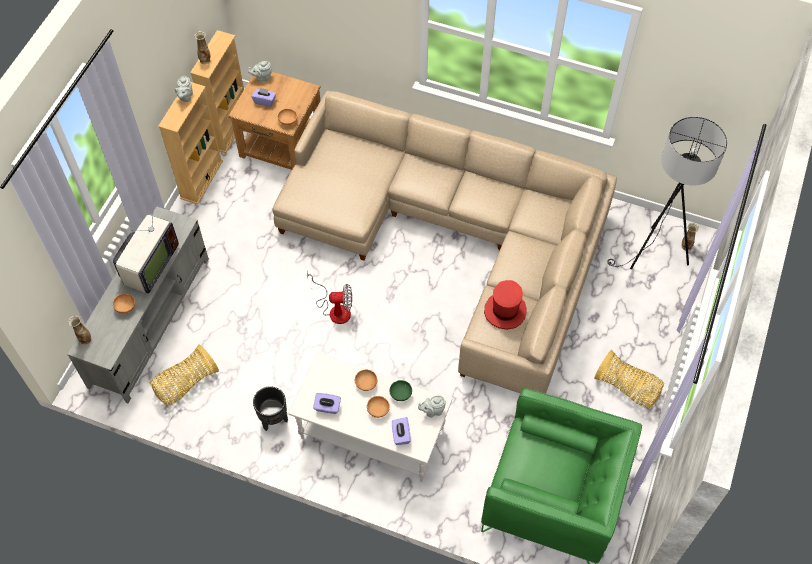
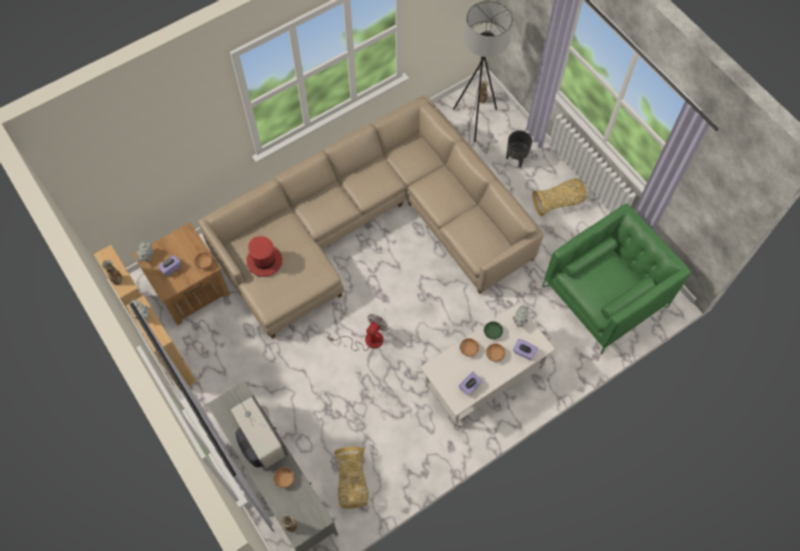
camera: 55 degrees left, 5 degrees up
black planter [253,386,288,431] -> black planter moved to [506,131,532,168]
red hat [484,280,527,330] -> red hat moved to [247,236,282,277]

